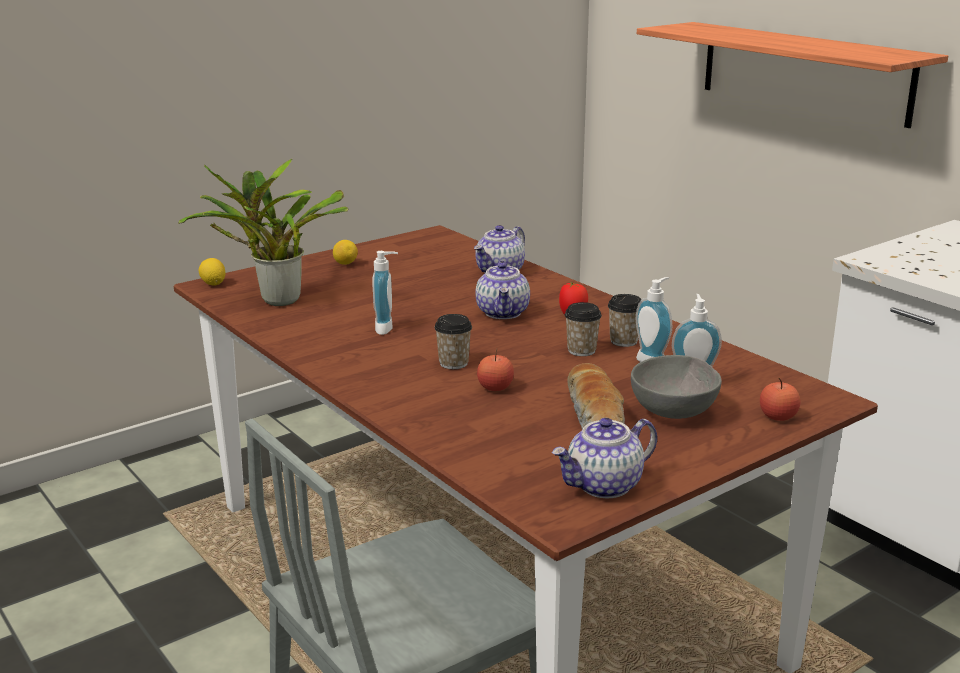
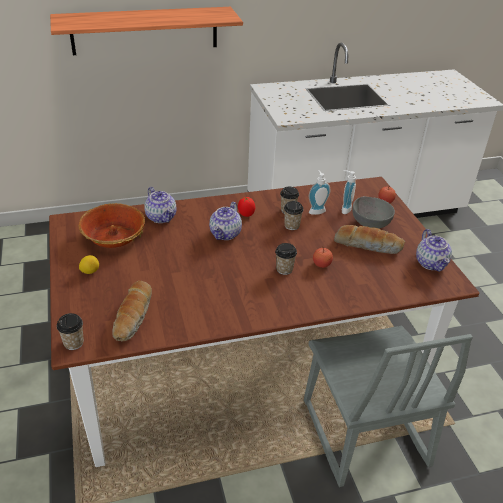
camera: 70 degrees left, 15 degrees up
potted plant [178,159,349,306] -> bread [112,281,152,341]
lemon [199,258,225,285] -> cup [57,313,84,350]
soap dispenser [372,251,398,335] -> none
teapot [475,260,530,319] -> teapot turned 90 degrees clockwise [209,202,242,240]
none -> bowl [79,203,145,248]

